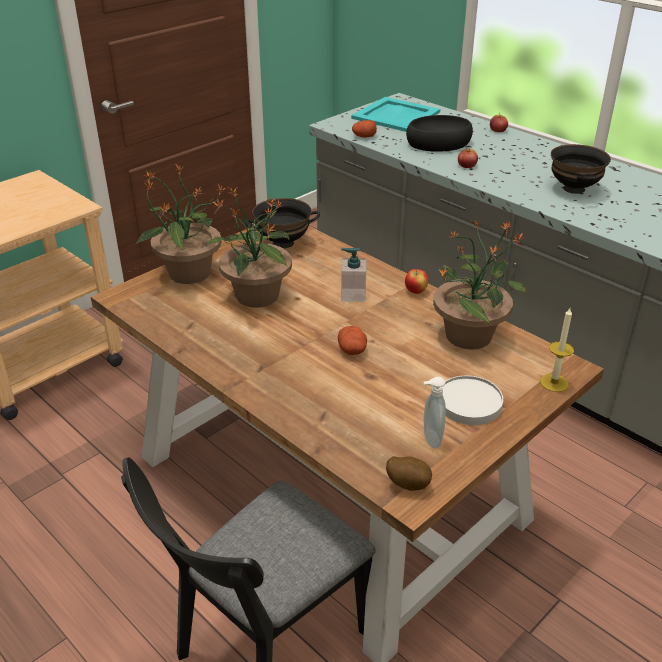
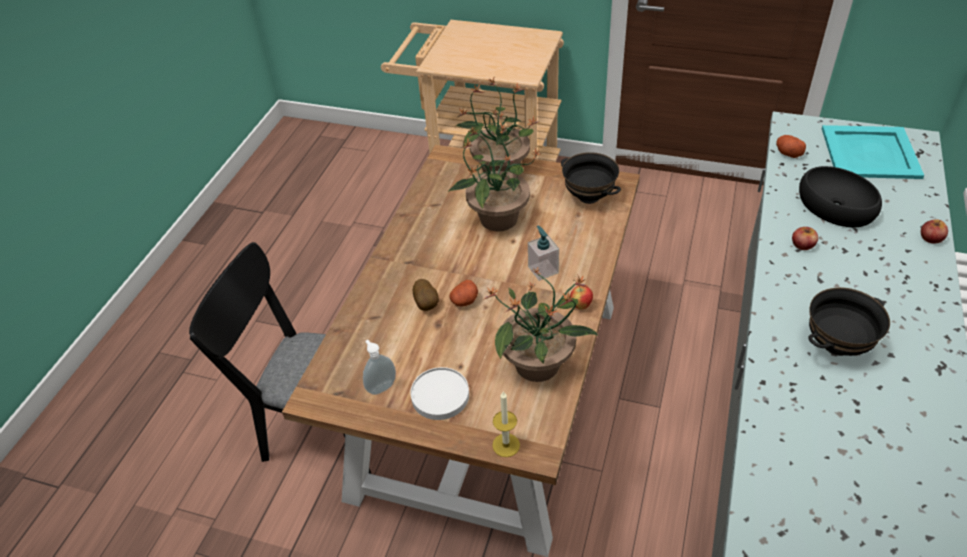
camera: 65 degrees right, 10 degrees up
potato [386,456,432,491] -> potato moved to [412,279,439,311]

